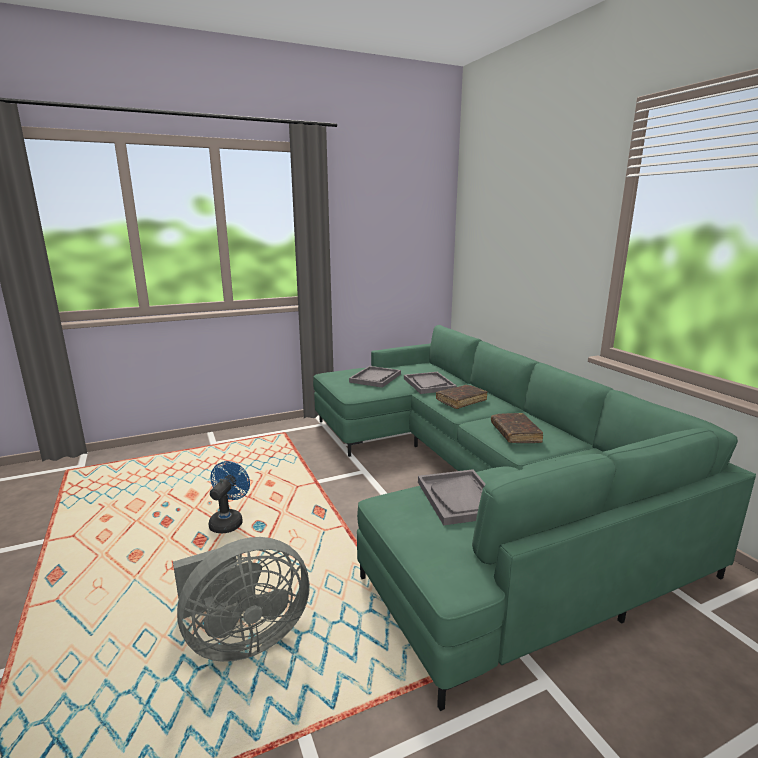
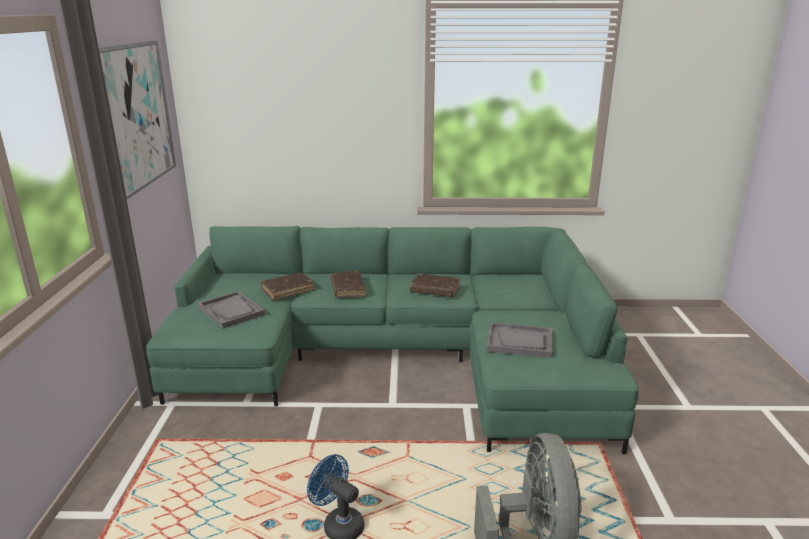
camera: 65 degrees left, 5 degrees up
grey tray [404,372,457,394] -> brown book [261,273,314,300]
none -> picture [99,41,176,200]

